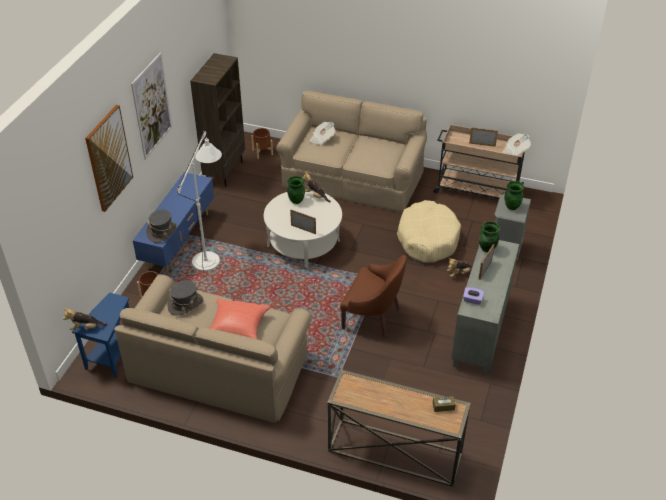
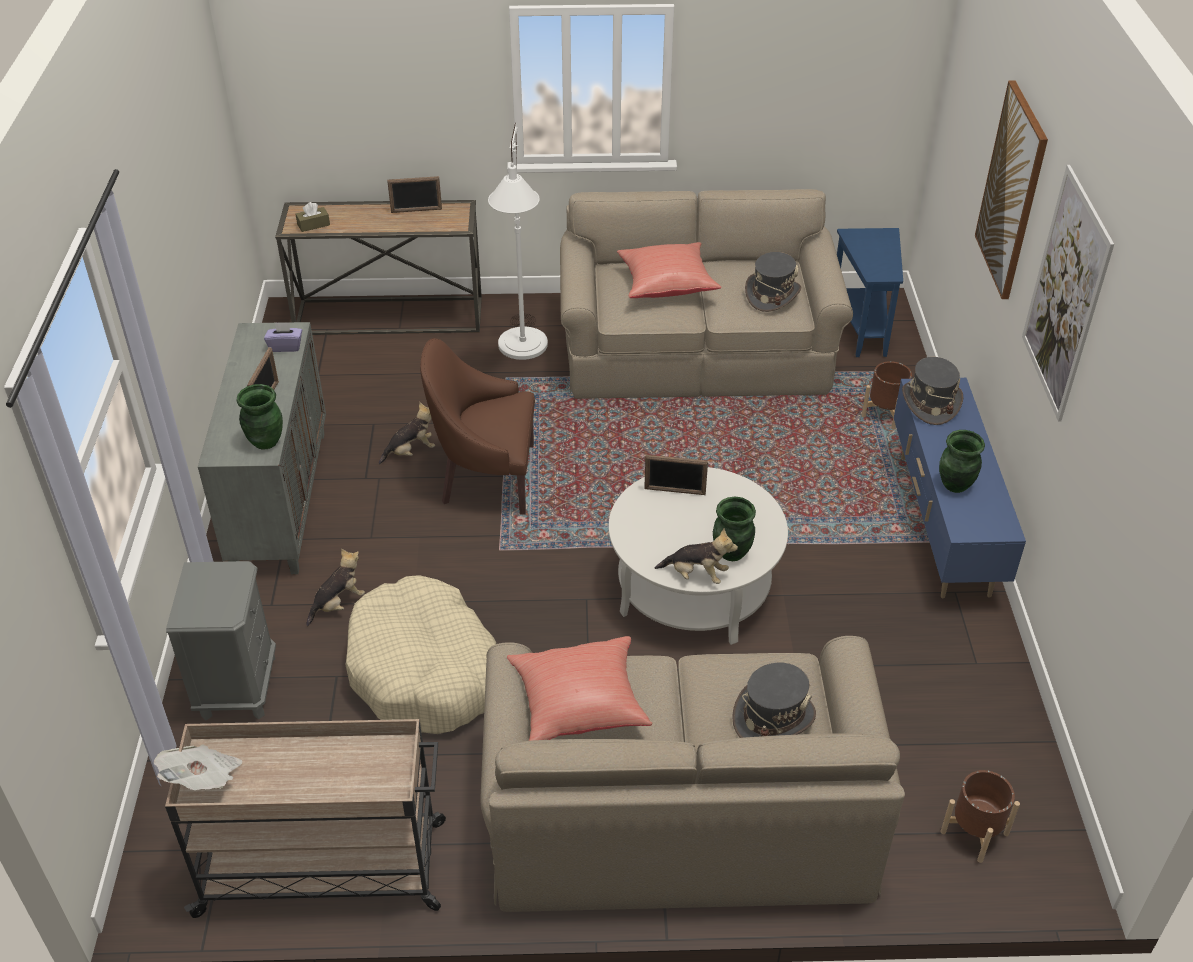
camera: 160 degrees right, 0 degrees up
plush toy [63,308,108,330] -> plush toy moved to [379,402,435,464]
white floor lamp [177,131,222,272] -> white floor lamp moved to [488,122,548,360]
brown bookcase [190,53,245,187] -> none
newspaper [310,122,335,145] -> grey hat [732,663,816,738]
picture frame [469,127,498,147] -> picture frame moved to [387,176,442,213]
green vase [504,181,524,210] -> green vase moved to [939,430,985,493]
none -> red pillow [507,636,652,741]

